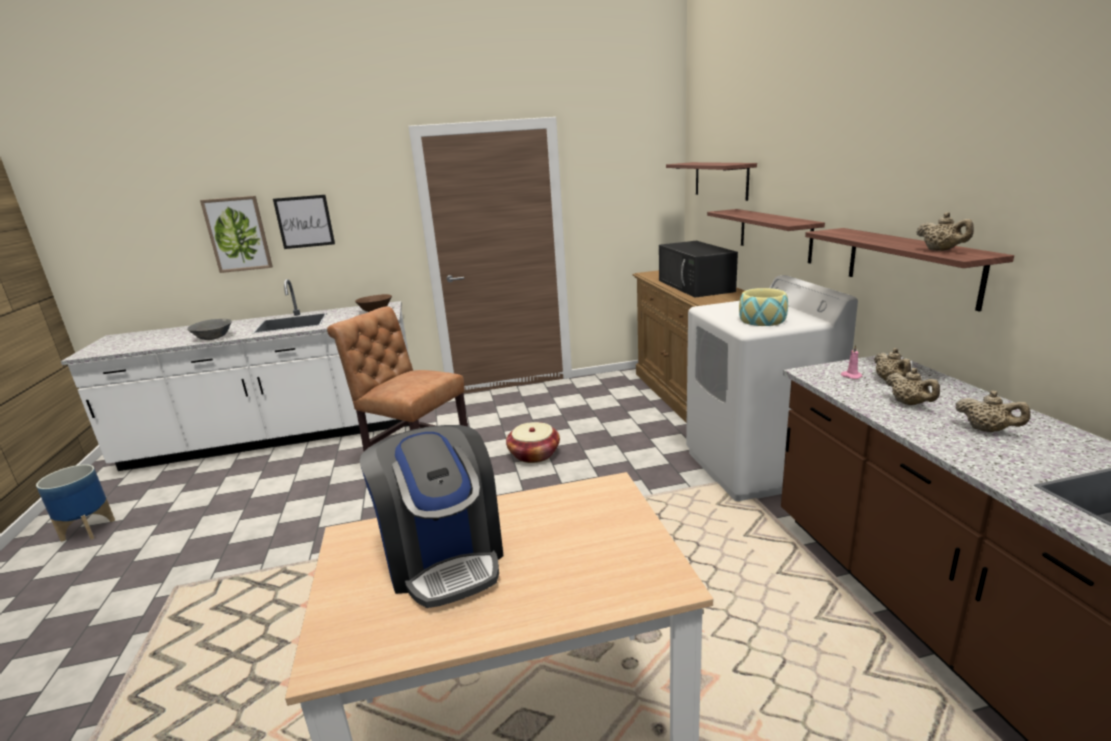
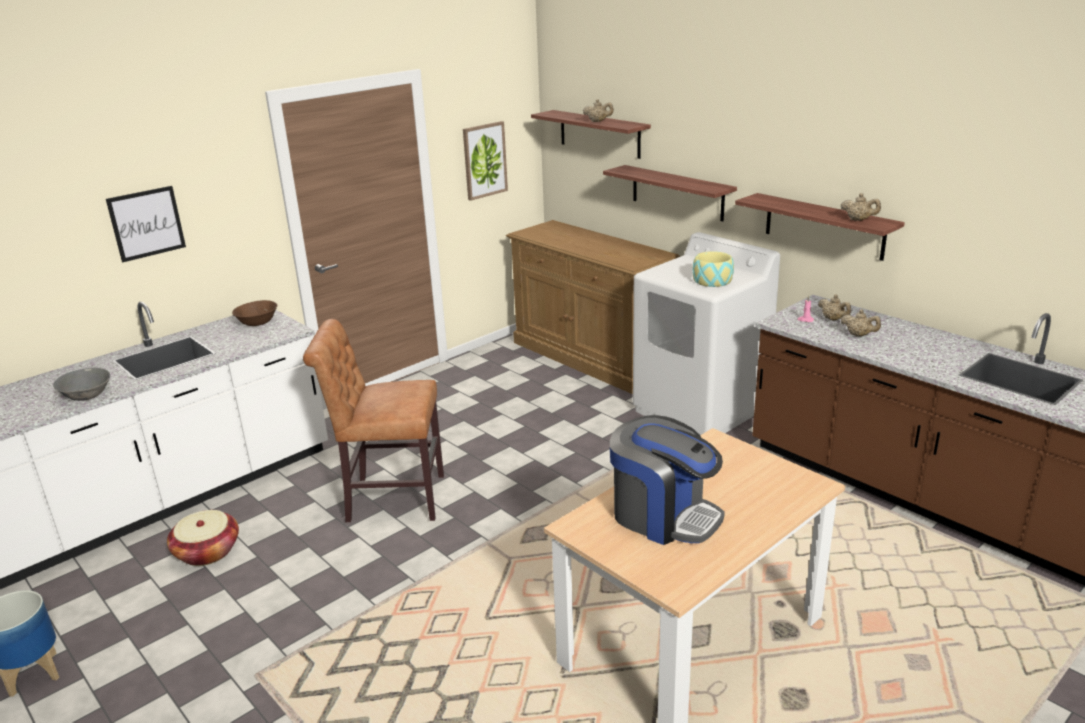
camera: 30 degrees left, 5 degrees up
picture [200,196,273,273] -> picture moved to [463,121,508,201]
basket [506,422,560,463] -> basket moved to [167,510,239,566]
black microwave [659,241,738,298] -> none
beige teapot [956,391,1031,432] -> beige teapot moved to [583,99,614,122]

